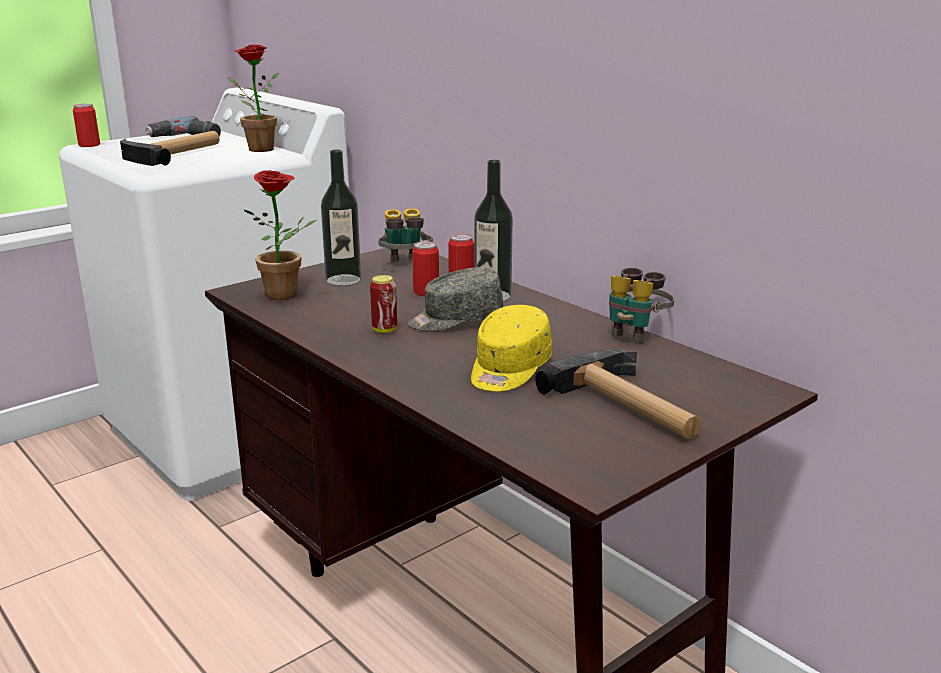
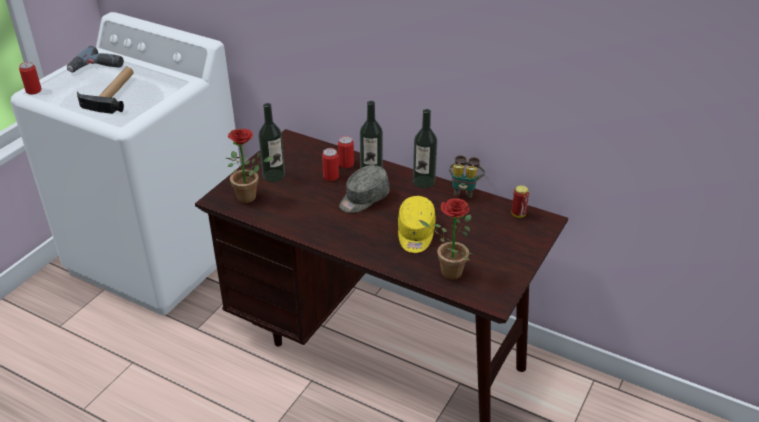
camera: 20 degrees left, 15 degrees up
potted plant [227,44,279,152] -> potted plant moved to [419,198,472,280]
can [370,275,397,333] -> can moved to [512,185,529,218]
binoculars [378,208,433,263] -> none
hammer [535,349,701,439] -> none
none -> bottle [413,109,437,188]

